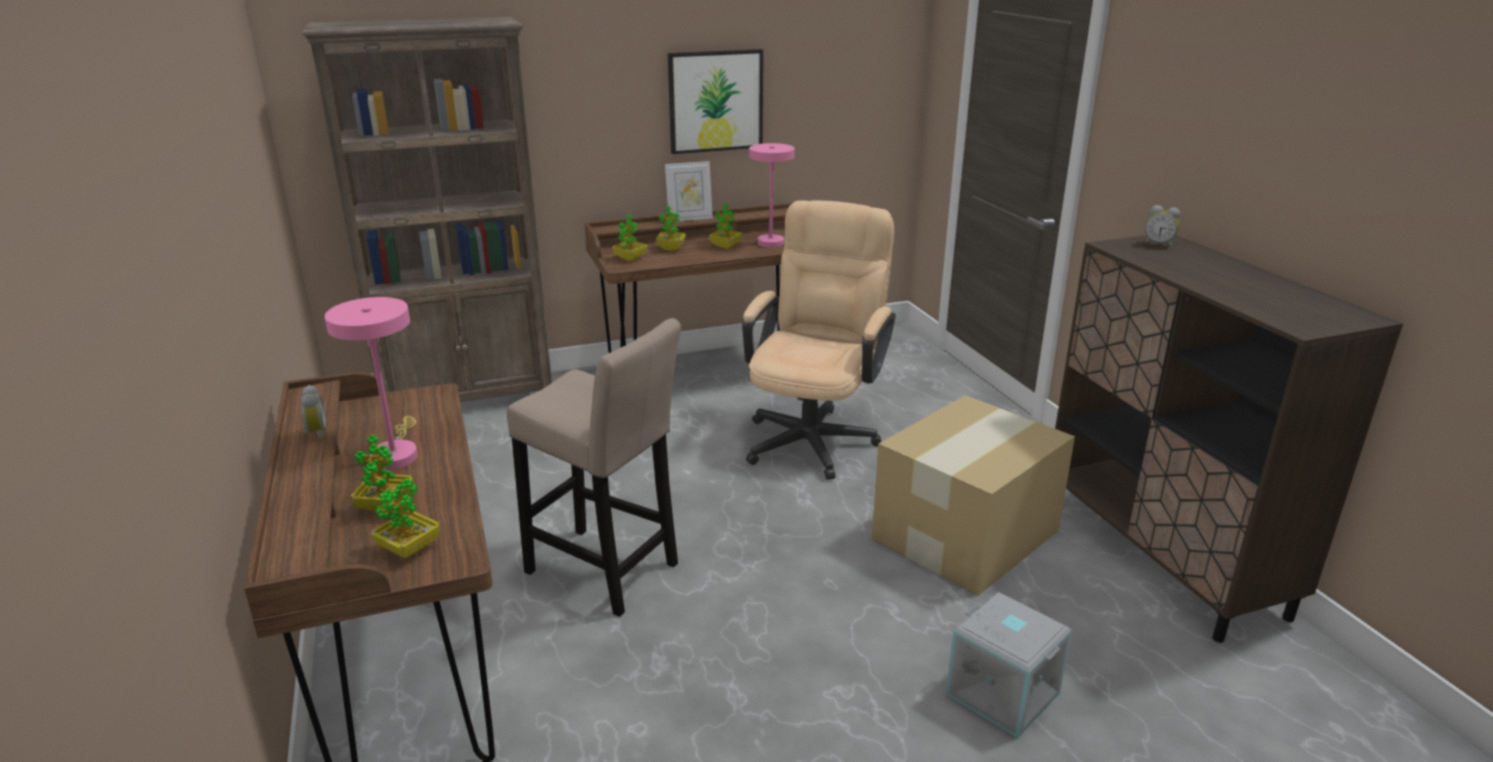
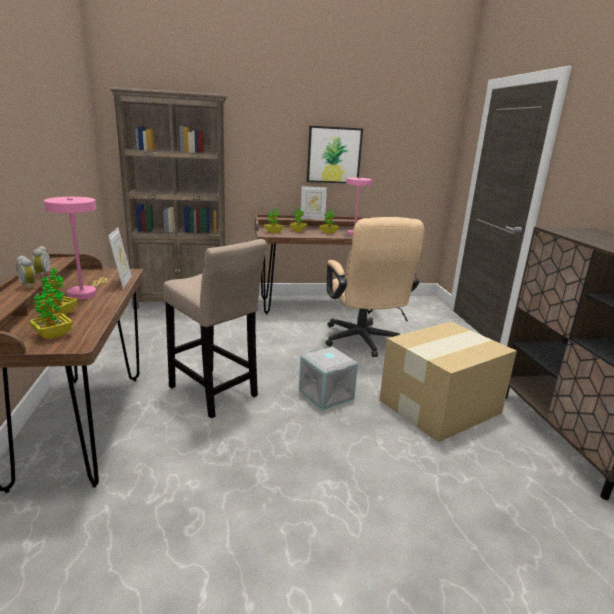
camera: 10 degrees right, 5 degrees down
beige office chair [742,200,896,480] -> beige office chair turned 135 degrees clockwise [326,217,424,357]
grey storage box [946,592,1072,738] -> grey storage box moved to [299,347,358,411]
alarm clock [1144,205,1180,248] -> alarm clock moved to [16,256,37,289]
none -> picture frame [108,227,131,289]

